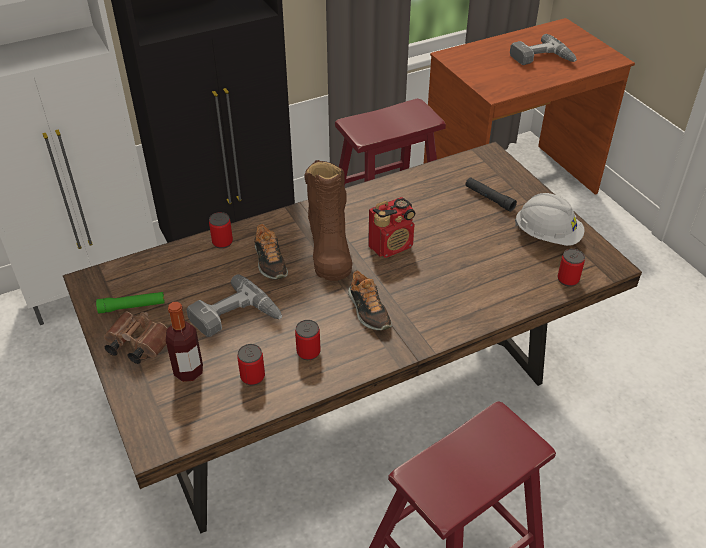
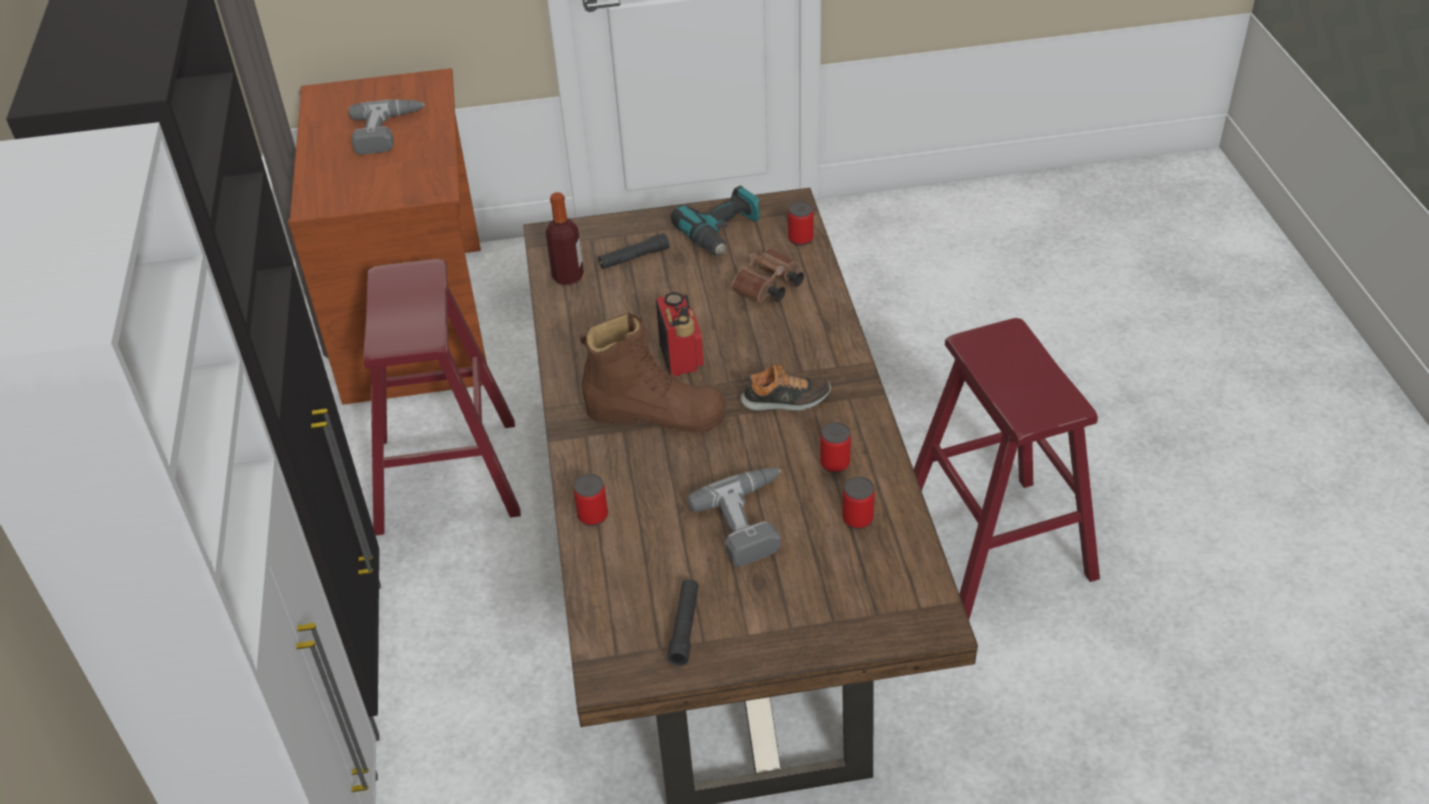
camera: 70 degrees left, 0 degrees up
green flashlight [96,292,165,314] -> black flashlight [667,579,698,666]
brown binoculars [104,312,167,364] -> brown binoculars moved to [731,248,804,302]
bottle [166,302,203,382] -> bottle moved to [546,192,584,285]
shoe [254,223,288,280] -> none
white hard hat [515,193,585,246] -> power drill [671,186,760,255]

